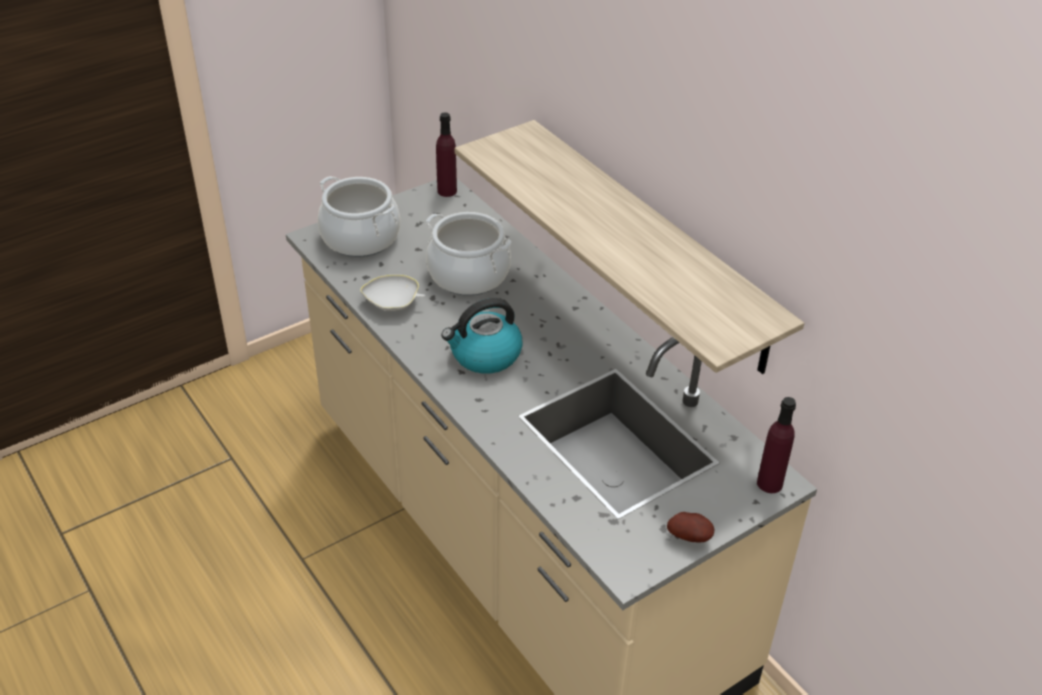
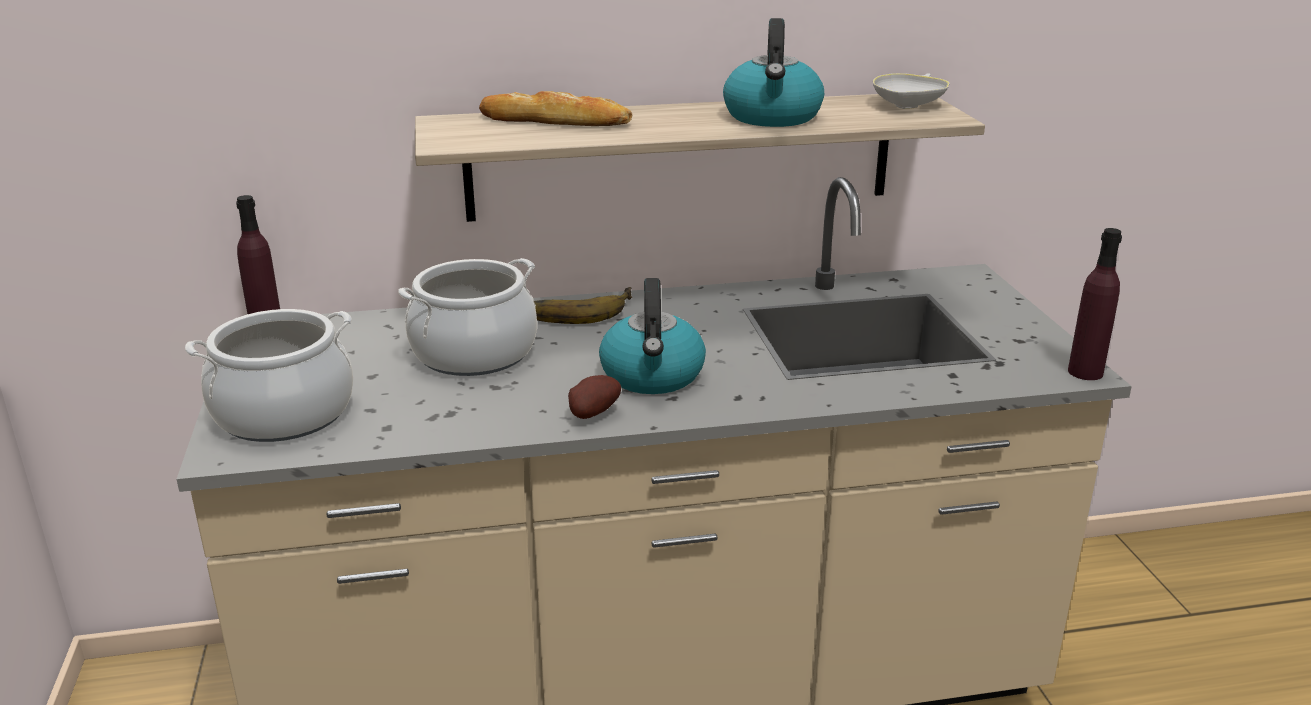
camera: 65 degrees left, 15 degrees down
white bowl [360,275,425,311] -> white bowl moved to [873,73,949,109]
potato [667,512,714,542] -> potato moved to [568,375,621,419]
purple bottle [757,397,796,493] -> purple bottle moved to [1068,228,1122,380]
none -> bread [479,91,632,126]
none -> banana [534,287,632,324]
none -> kettle [723,18,824,127]

